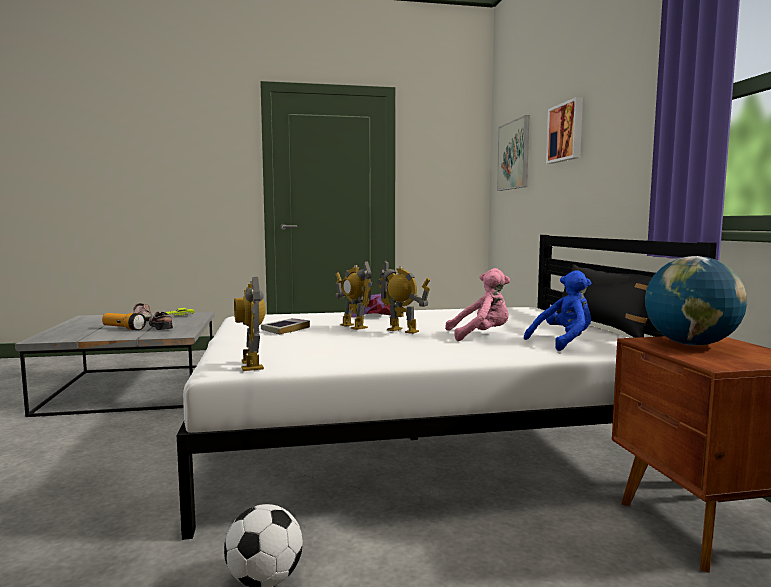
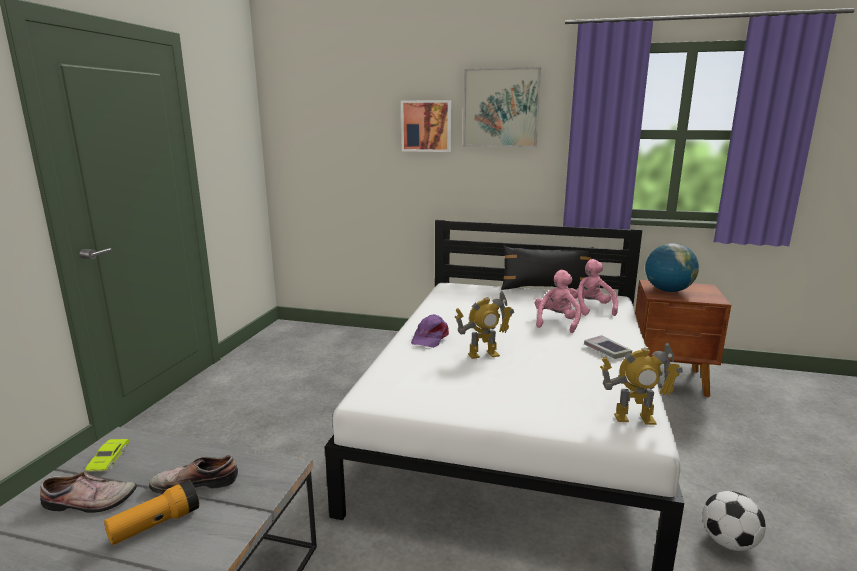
camera: 65 degrees left, 10 degrees up
book [261,318,310,335] -> book moved to [584,335,632,359]
toy robot [377,261,430,334] -> none
picture [497,115,529,191] -> picture moved to [463,67,542,147]
blue plush toy [524,271,591,351] -> pink plush toy [569,259,618,316]

